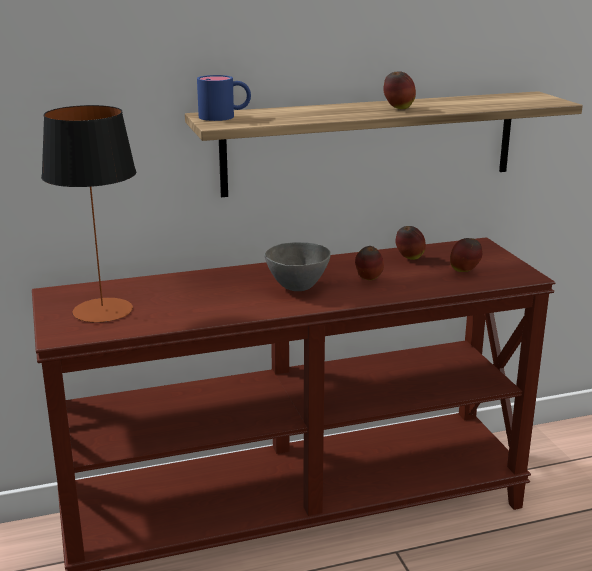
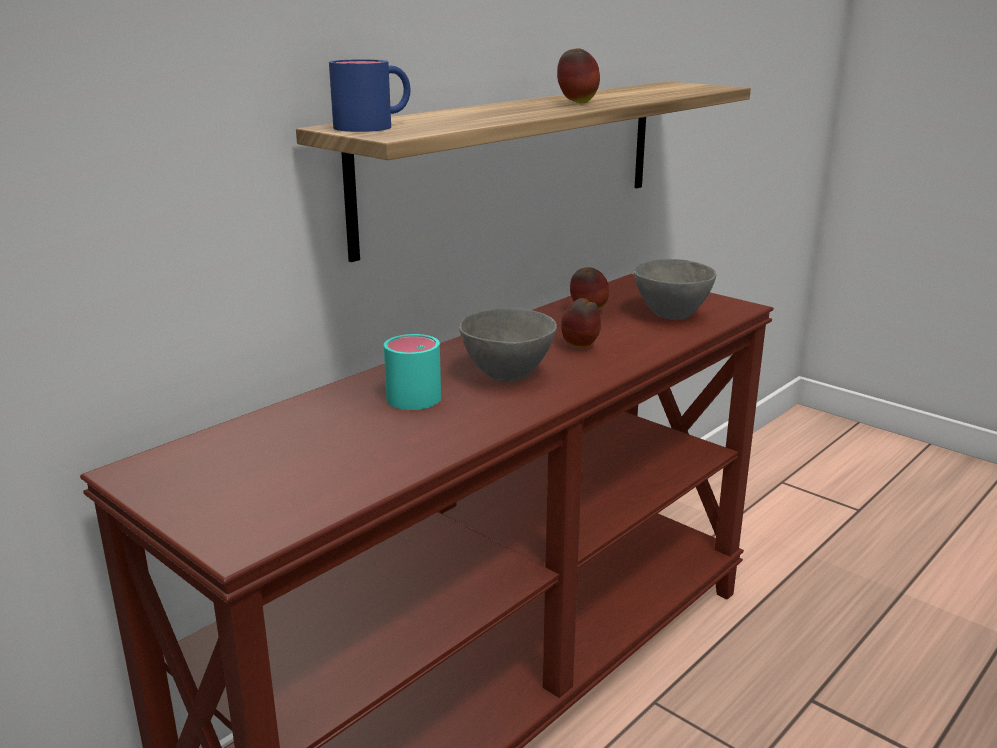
camera: 30 degrees left, 0 degrees up
table lamp [41,105,136,323] -> none
apple [450,238,482,272] -> grey bowl [633,259,717,320]
none -> turquoise mug [384,334,441,410]

